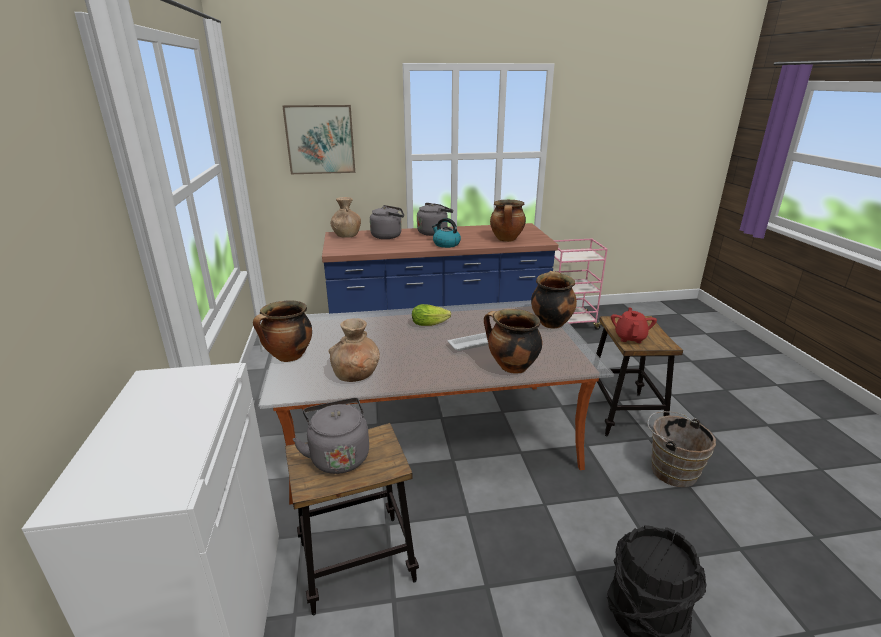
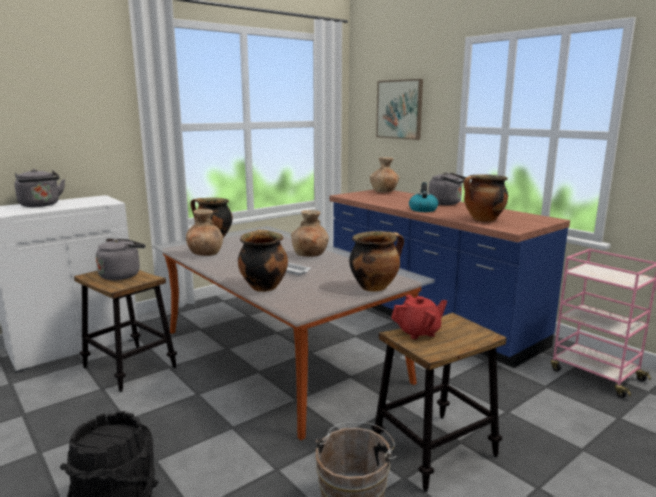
camera: 60 degrees right, 10 degrees down
grey kettle [370,205,404,239] -> grey kettle moved to [14,169,65,207]
lettuce [412,304,451,326] -> brown vase [291,210,329,257]

